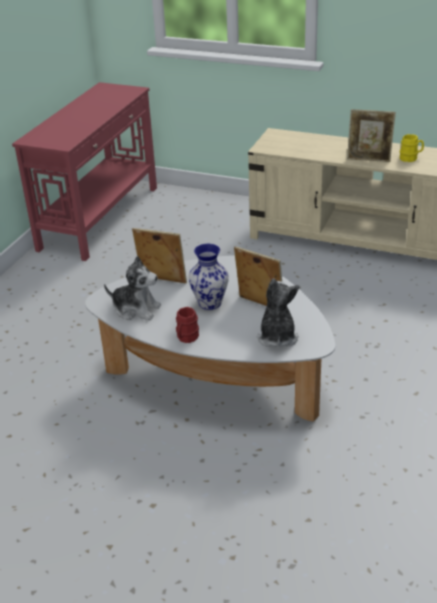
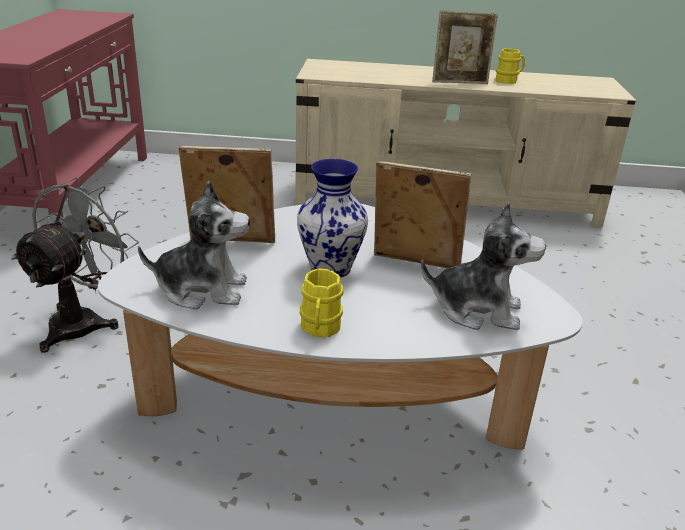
camera: 20 degrees left, 5 degrees down
red mug [176,307,199,343] -> yellow mug [300,268,343,338]
plush toy [257,278,299,347] -> plush toy turned 120 degrees clockwise [421,202,546,330]
none -> grey fan [11,177,139,353]

